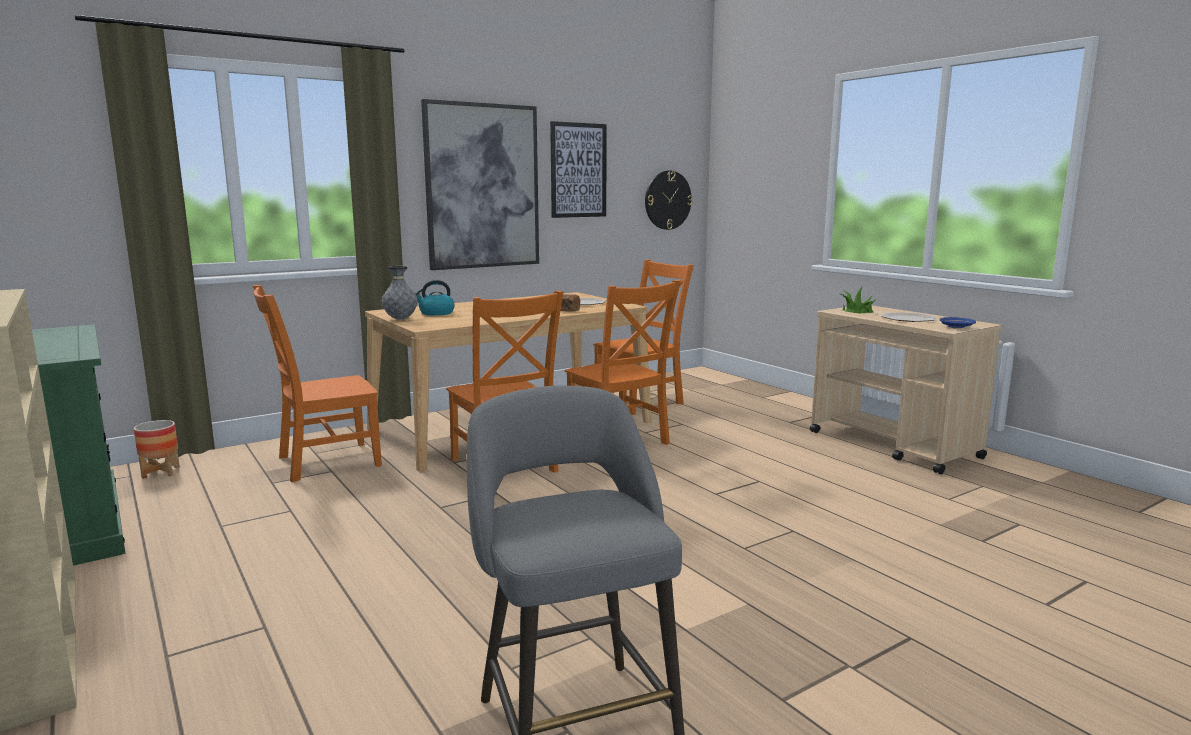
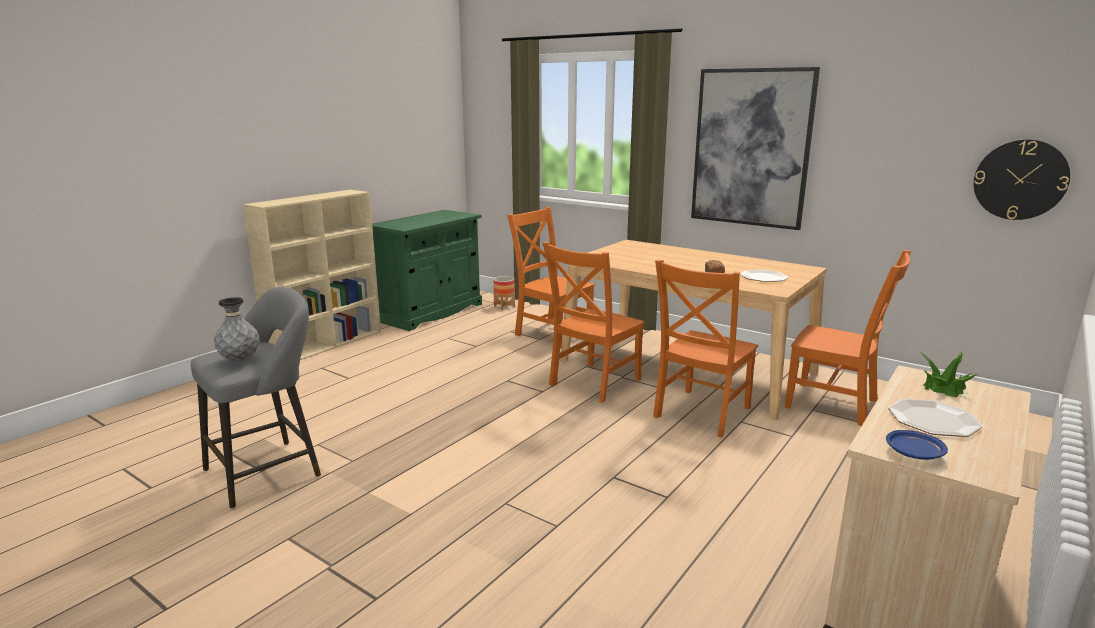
camera: 70 degrees right, 5 degrees up
grey vase [382,266,417,319] -> grey vase moved to [214,297,260,362]
kettle [415,280,455,316] -> none
picture [550,121,607,218] -> none

